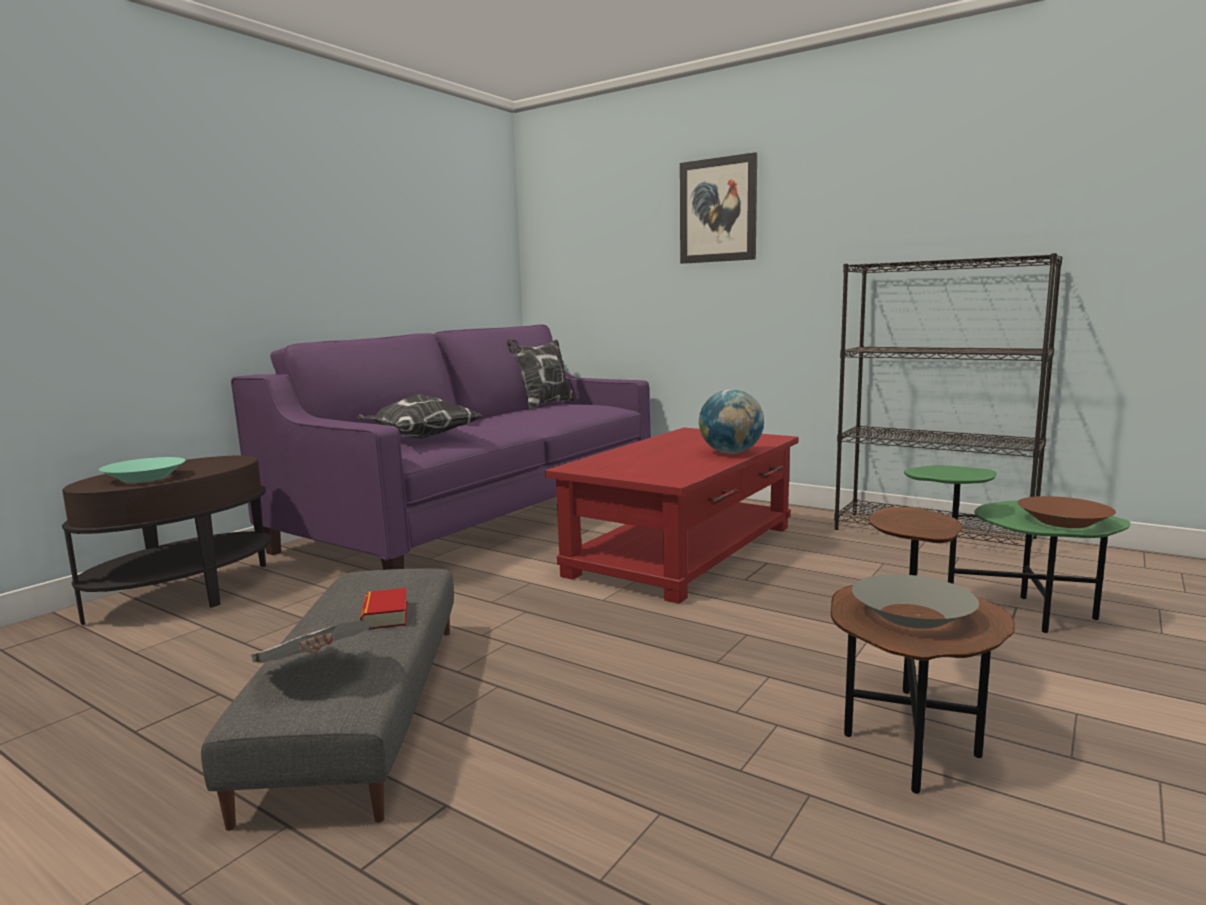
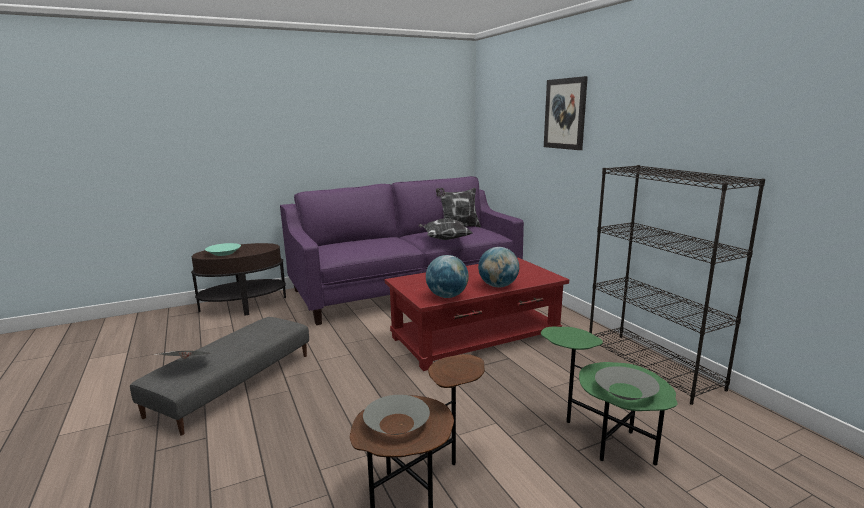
camera: 30 degrees right, 5 degrees up
pillow [356,394,482,439] -> pillow moved to [418,218,473,240]
book [360,588,408,629] -> none
brown bowl [1017,496,1116,528] -> grey bowl [595,366,660,400]
none -> globe [426,255,469,298]

